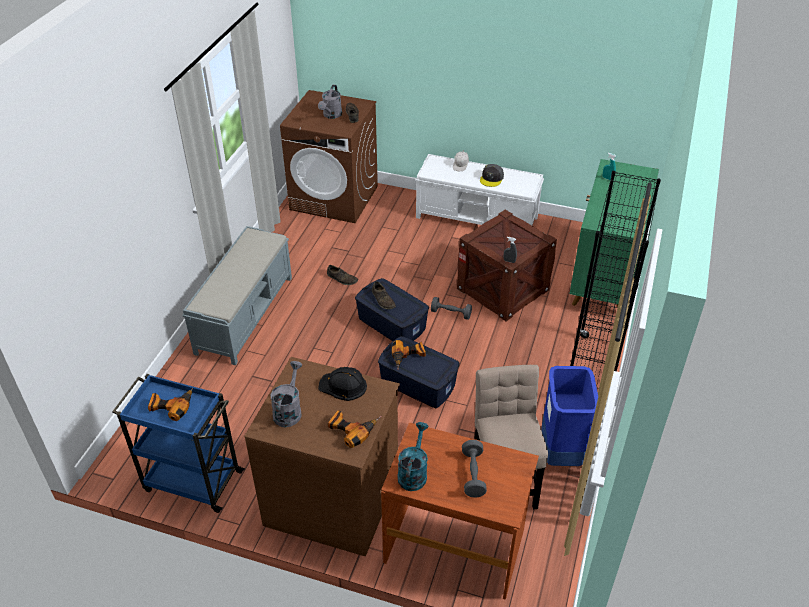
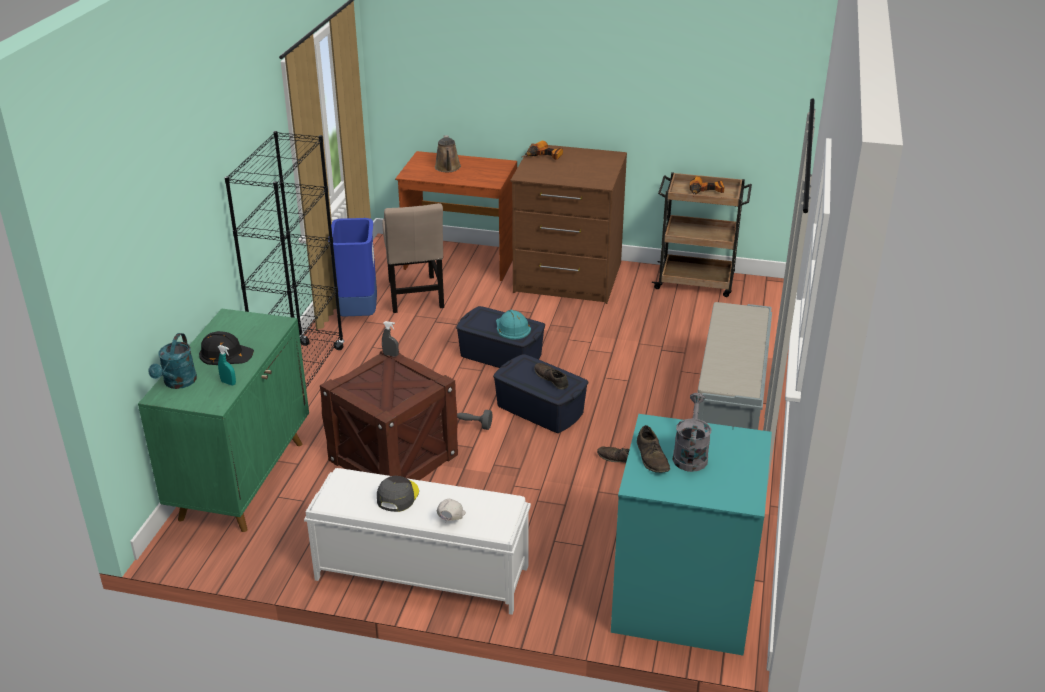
camera: 175 degrees right, 10 degrees down
blue cart [112,374,245,513] -> brown cart [652,172,752,297]
grey watering can [271,361,302,427] -> none
brown washing machine [280,90,378,223] -> turquoise washing machine [611,414,772,655]
black hard hat [318,367,367,401] -> black hard hat moved to [199,331,254,365]
power drill [392,340,426,366] -> turquoise hard hat [496,310,531,340]
turquoise watering can [398,422,428,491] -> turquoise watering can moved to [148,333,197,389]
grey dumbbell [462,440,487,498] -> brown watering can [435,135,461,172]

